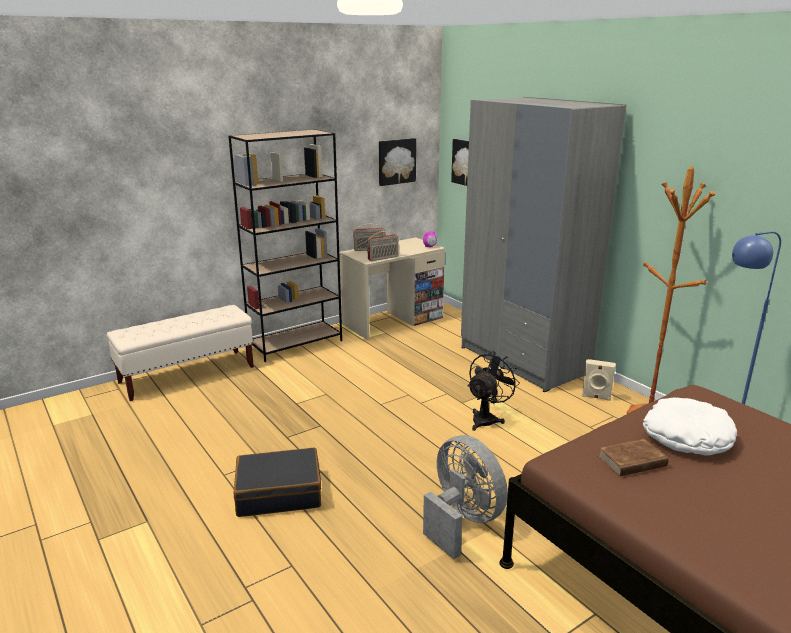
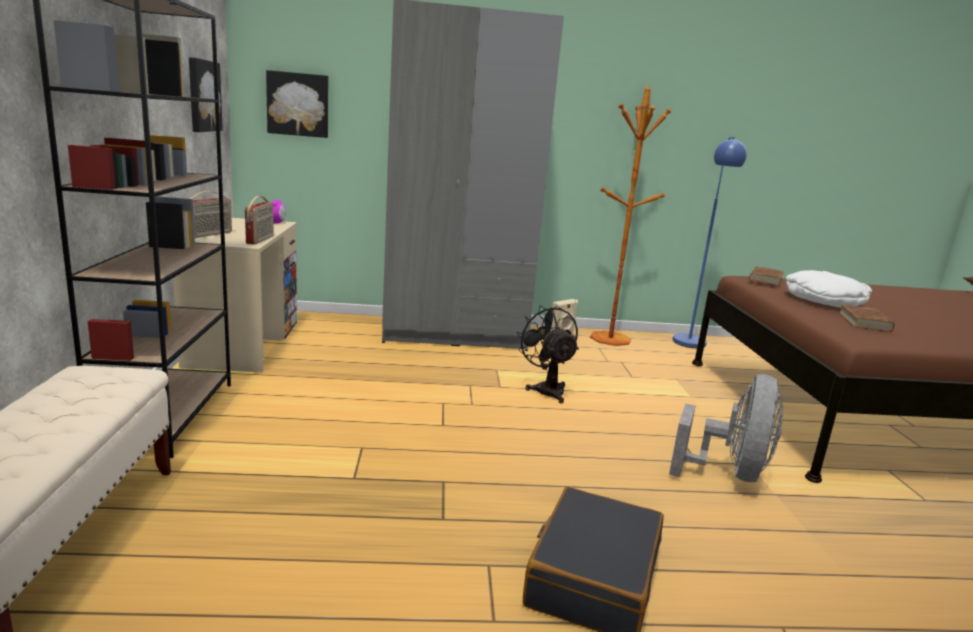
camera: 60 degrees left, 5 degrees down
grey fan [423,435,508,559] -> grey fan turned 120 degrees clockwise [669,374,782,482]
none -> brown book [749,266,784,286]

